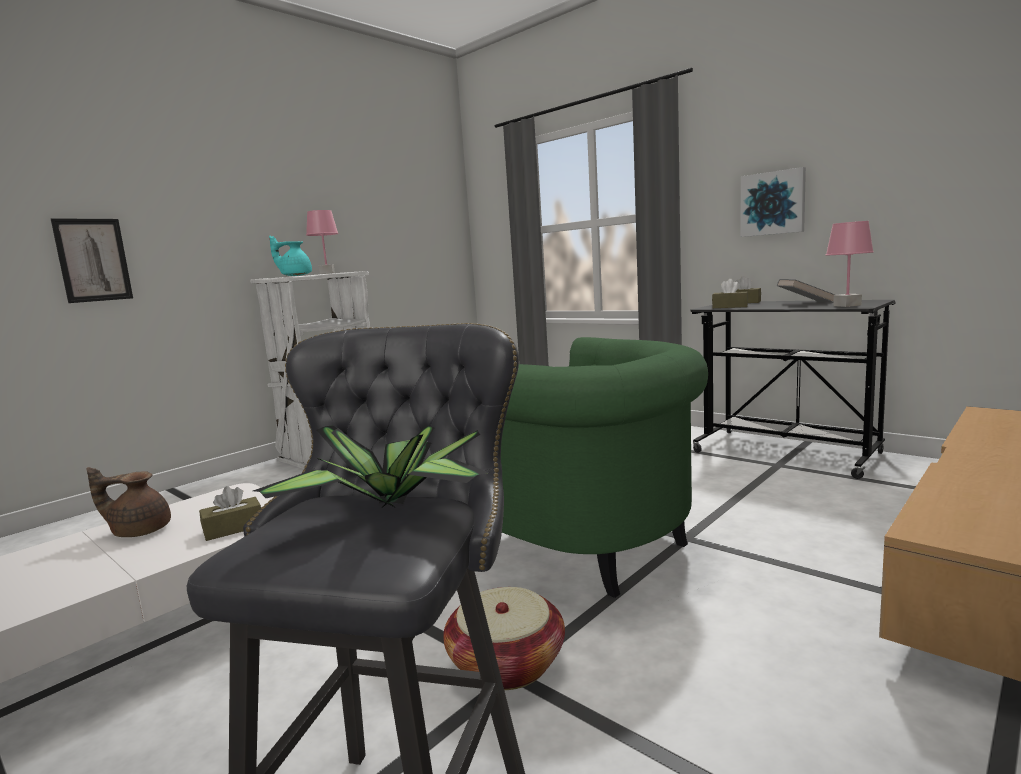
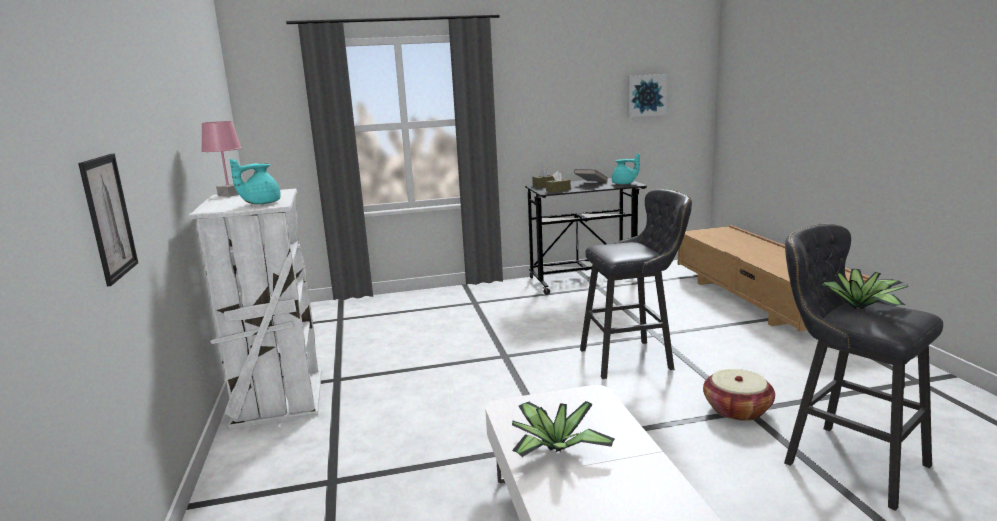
camera: 55 degrees left, 5 degrees up
brown teapot [86,467,171,537] -> potted plant [512,401,615,457]
brown tissue box [199,486,261,541] -> none
green armchair [501,337,708,598] -> black stool [580,189,692,379]
picture [740,167,806,237] -> picture moved to [627,74,667,117]
pink table lamp [826,221,874,307] -> turquoise teapot [612,154,640,184]

